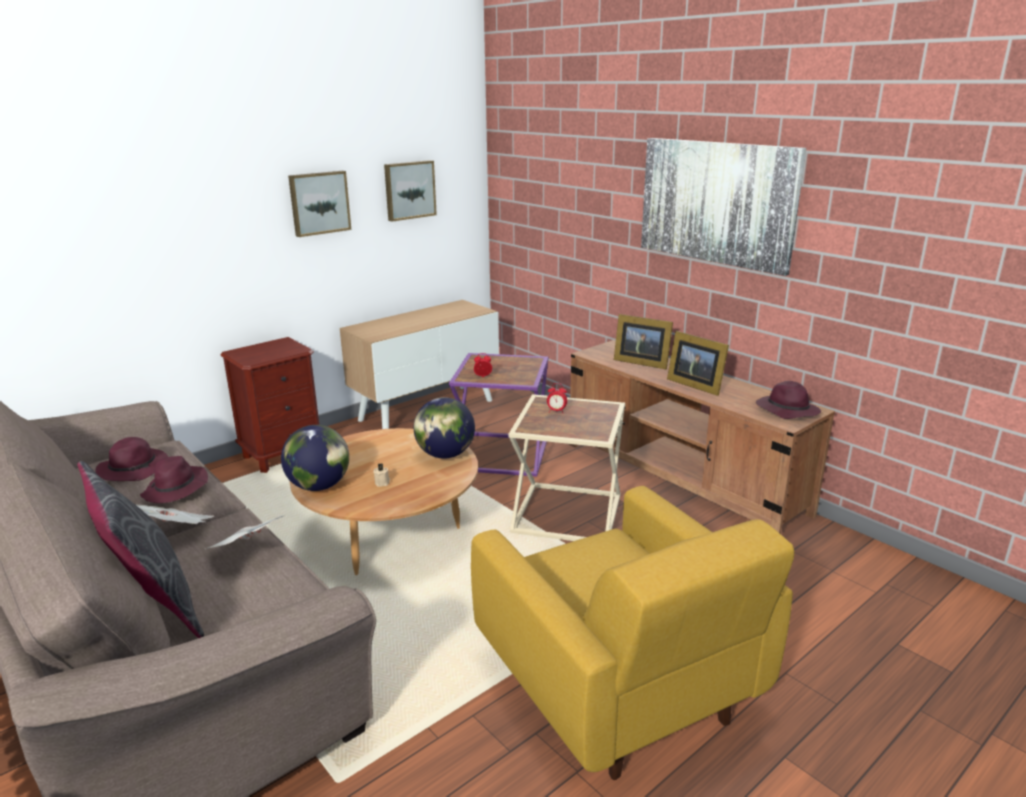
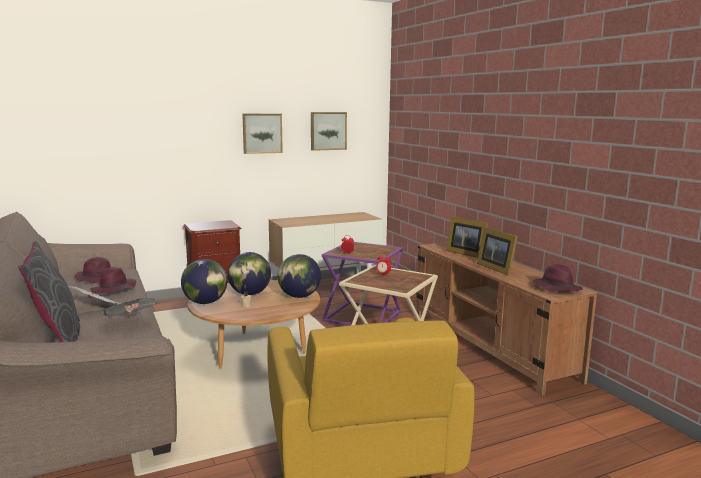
camera: 15 degrees right, 10 degrees down
picture [641,138,806,276] -> none
none -> globe [228,252,271,295]

